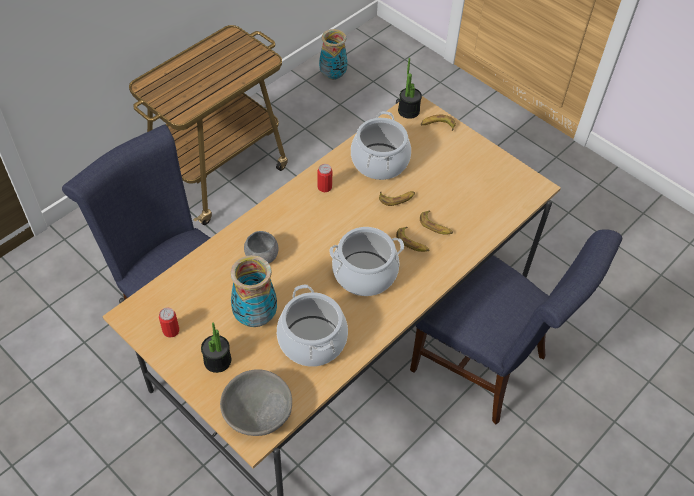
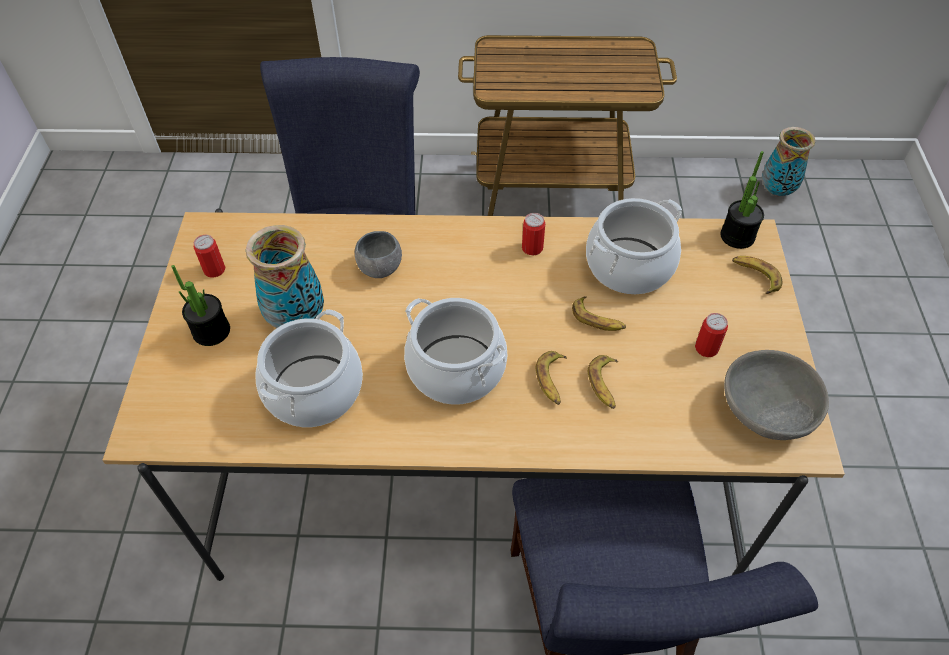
camera: 50 degrees right, 0 degrees up
grey bowl [220,369,292,436] -> grey bowl moved to [724,350,829,440]
none -> can [695,313,728,357]

